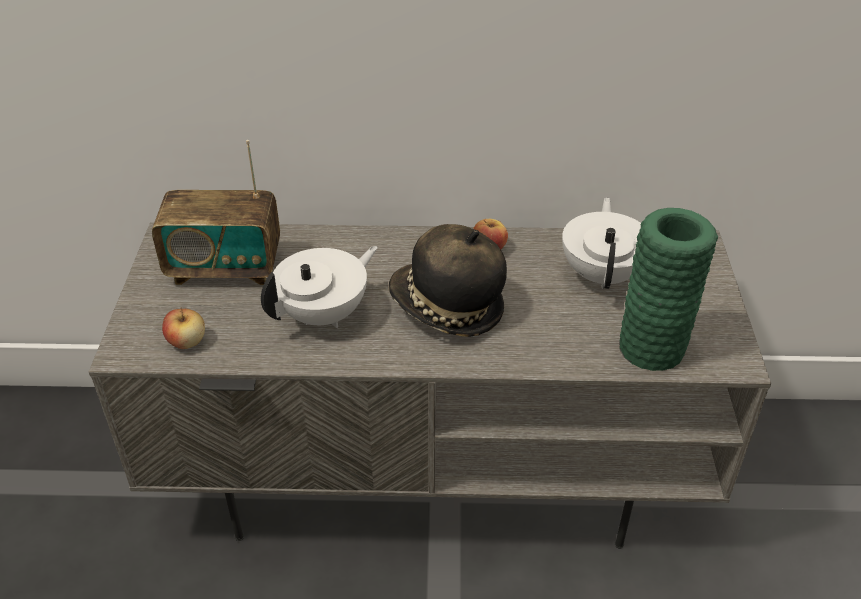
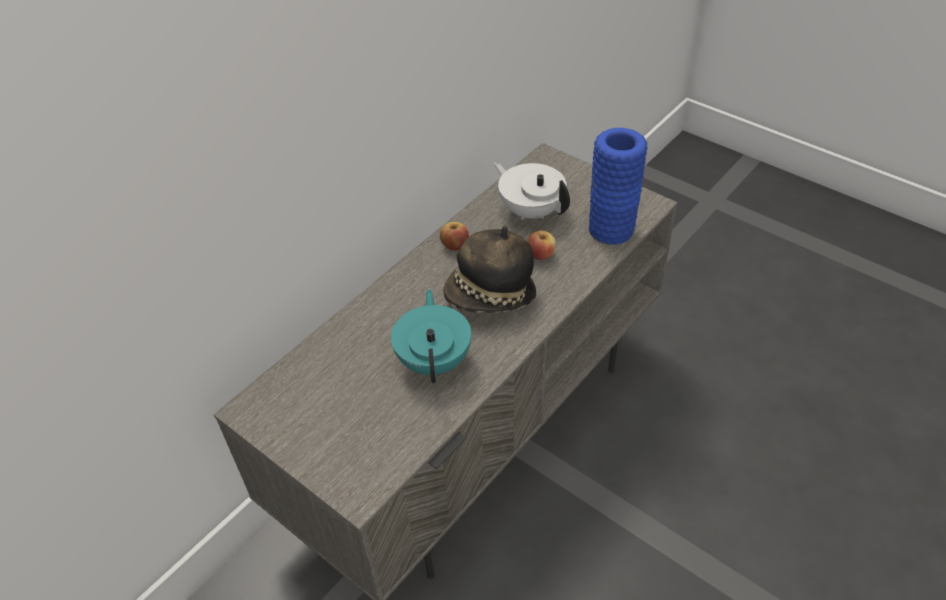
camera: 50 degrees left, 5 degrees up
radio [152,140,280,285] -> none
apple [162,307,205,349] -> apple moved to [527,231,556,260]
white teapot [261,246,378,328] -> turquoise teapot [391,289,471,383]
green vase [619,208,718,371] -> blue vase [589,128,647,245]

